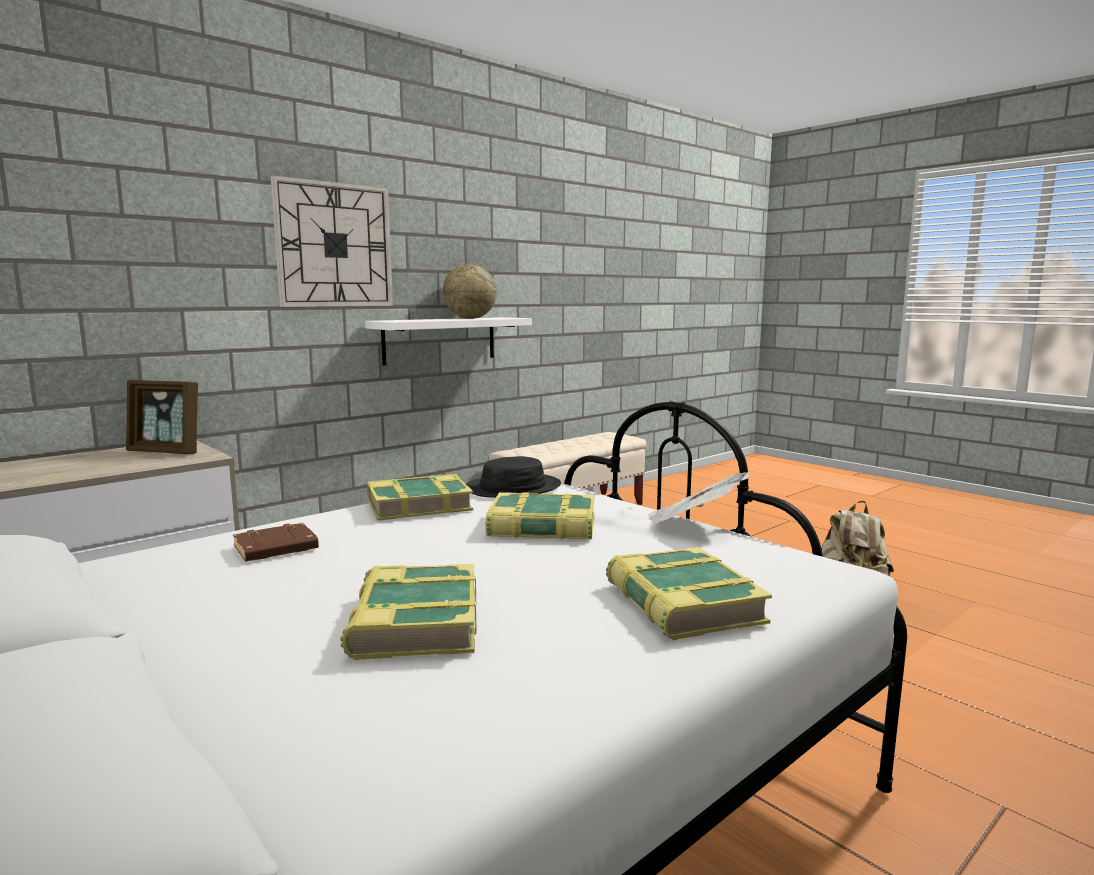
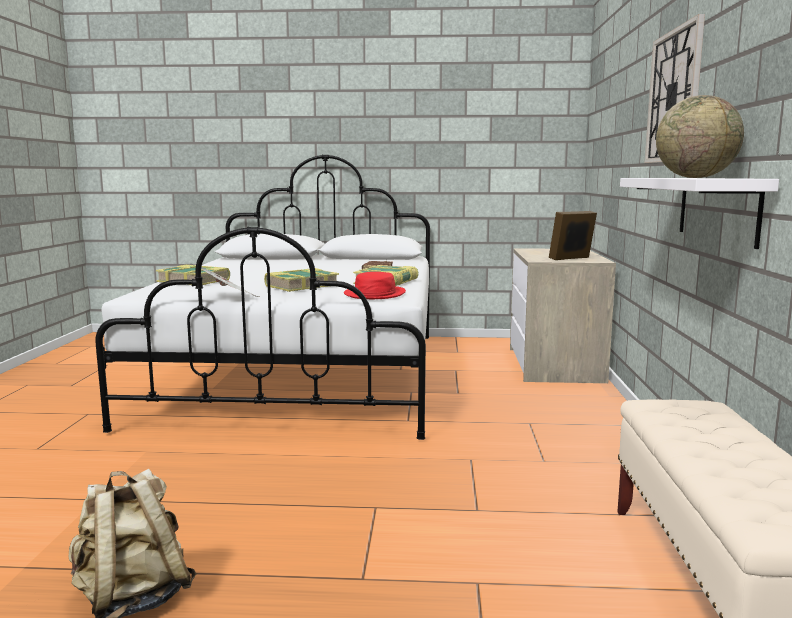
camera: 135 degrees right, 0 degrees up
book [340,564,476,660] -> none
black hat [466,456,561,498] -> red hat [344,272,406,299]

